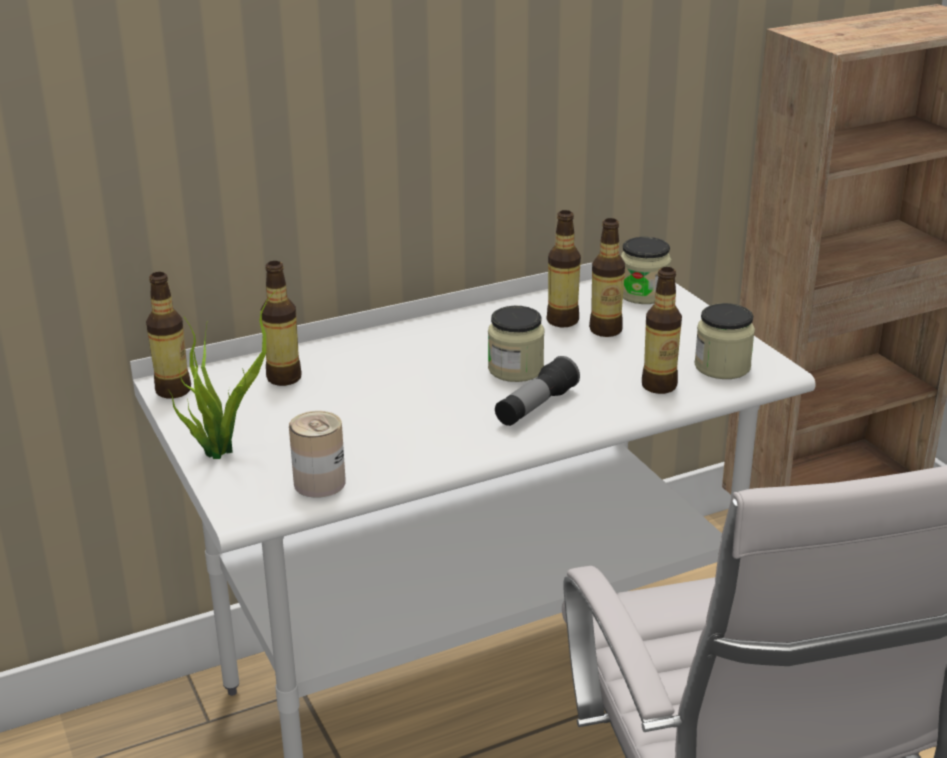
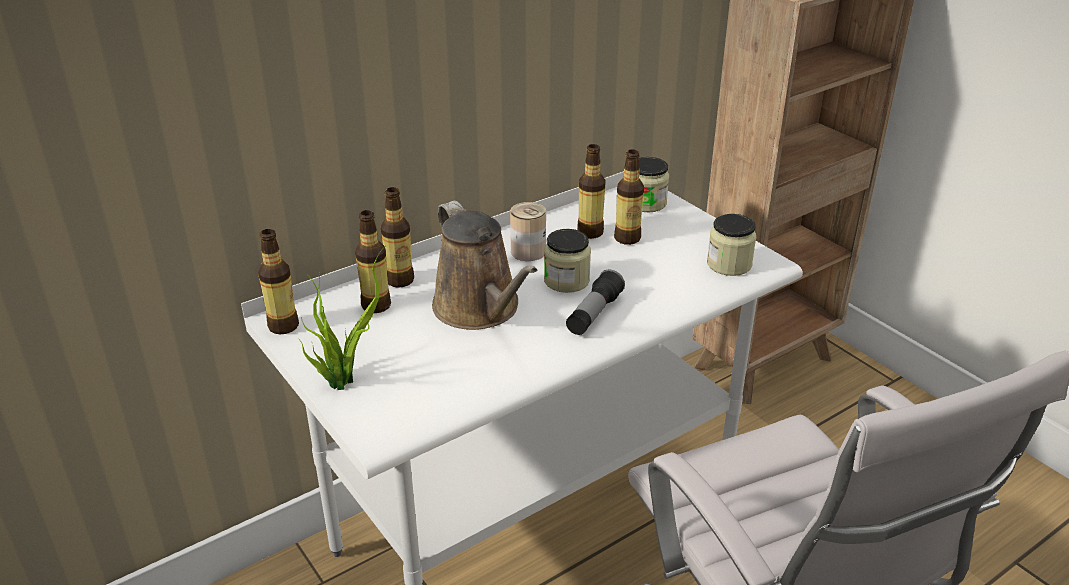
camera: 10 degrees left, 5 degrees up
can [289,411,346,498] -> can moved to [510,202,546,261]
bottle [642,267,682,394] -> bottle moved to [381,187,414,288]
none -> brown watering can [432,201,537,330]

